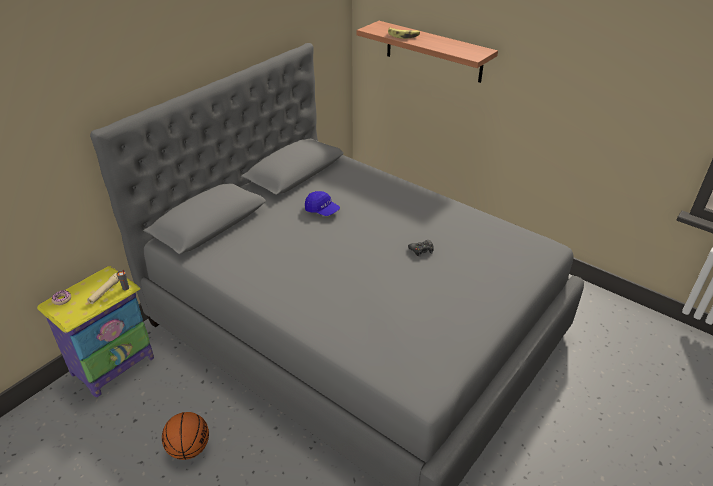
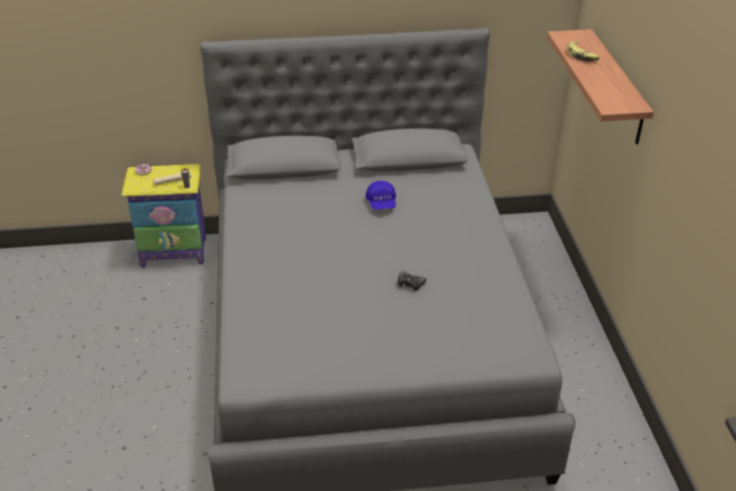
camera: 45 degrees right, 0 degrees up
basketball [162,412,209,460] -> none

